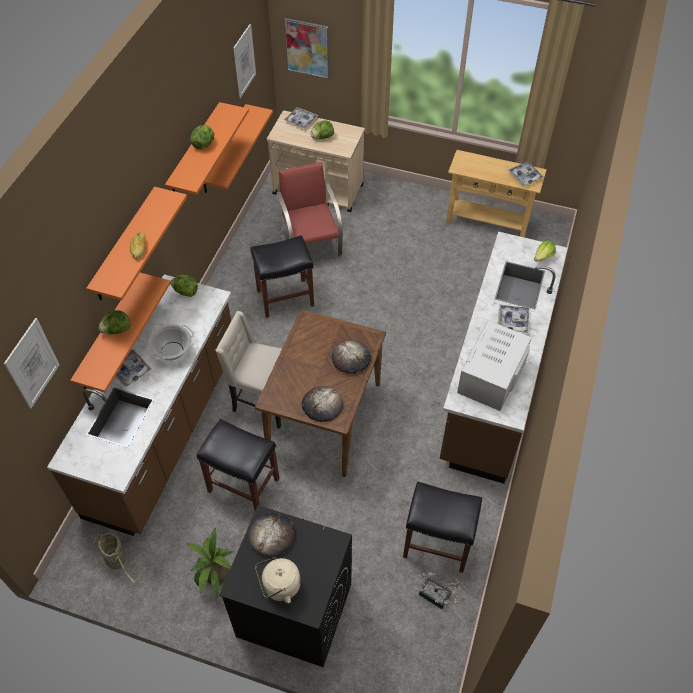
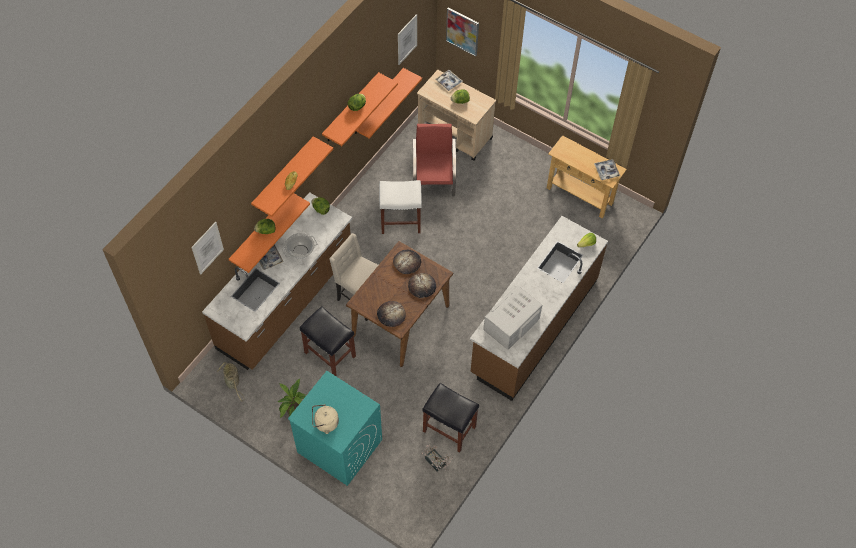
camera: 15 degrees right, 5 degrees up
black washing machine [219,505,352,667] -> turquoise washing machine [288,371,382,486]
bread [248,512,295,558] -> bread moved to [393,250,421,274]
black stool [250,235,314,318] -> white stool [379,180,422,234]
tray [498,305,529,333] -> none

